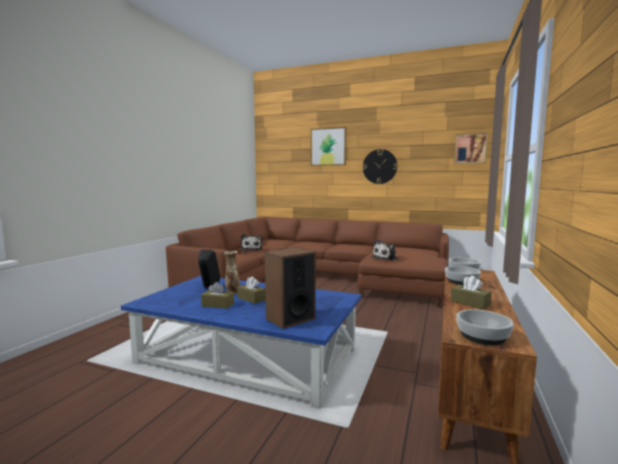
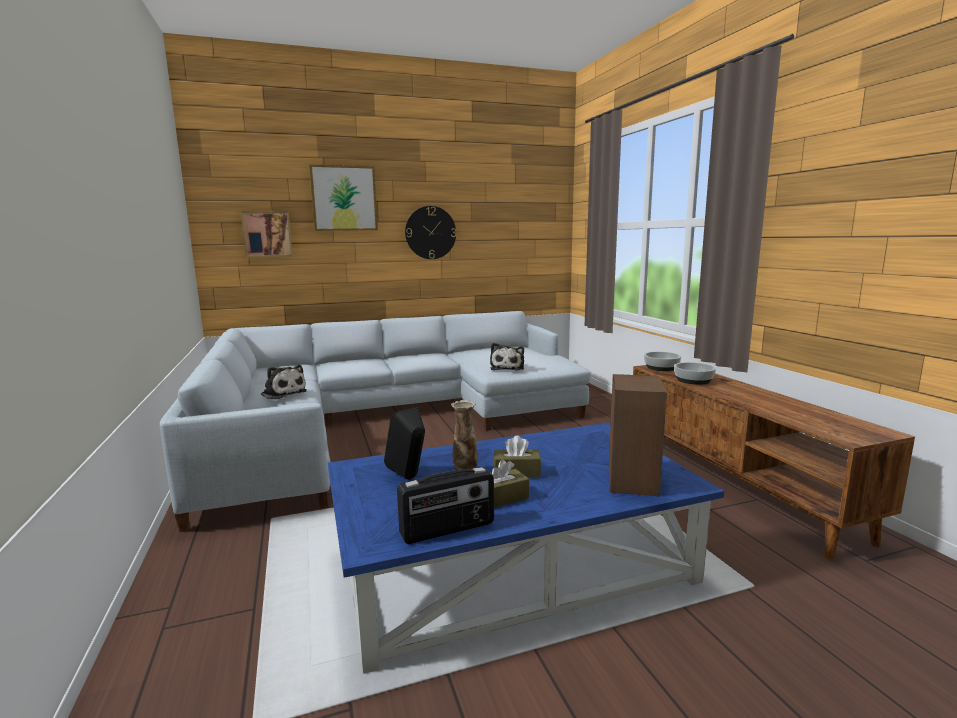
camera: 40 degrees left, 5 degrees up
brown sofa [166,217,449,307] -> grey sofa [160,311,591,532]
brown tissue box [451,276,492,310] -> none
picture [454,133,488,164] -> picture moved to [241,211,293,257]
bowl [456,309,514,345] -> none
none -> radio [397,467,494,544]

